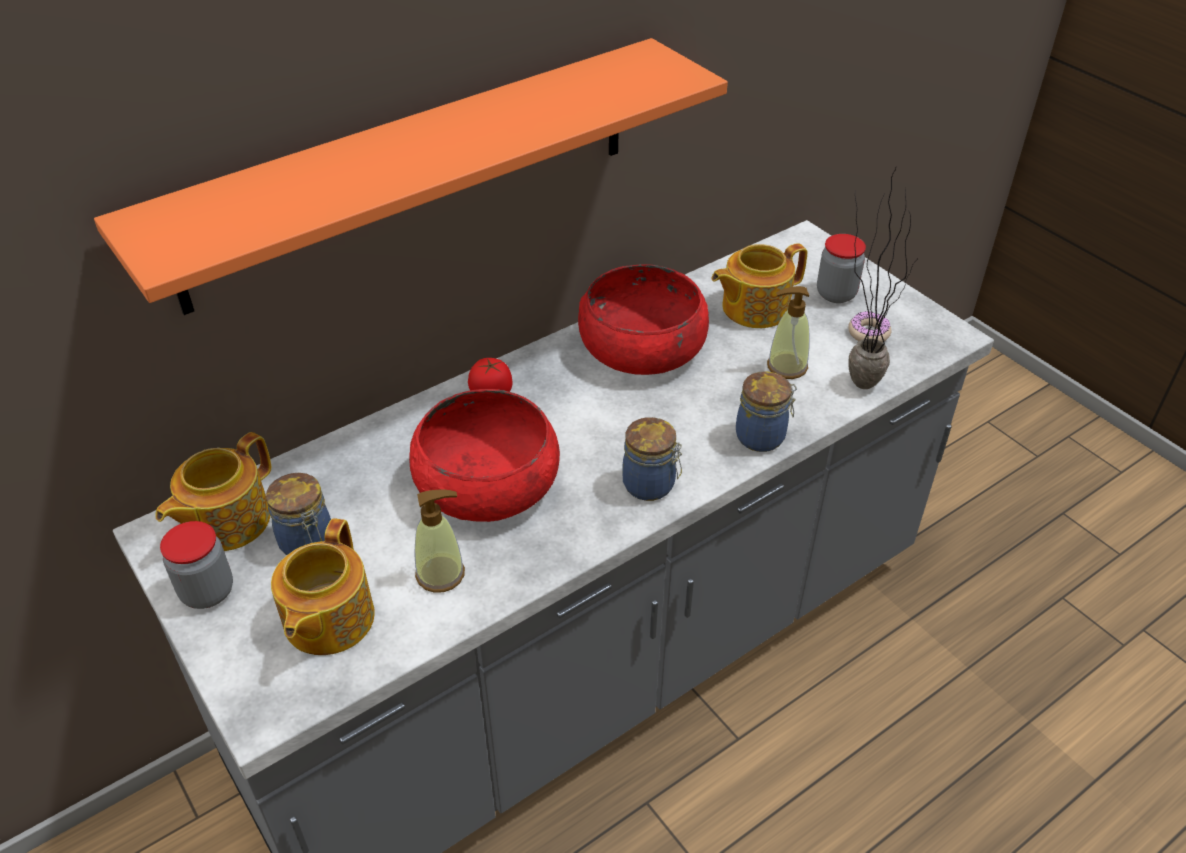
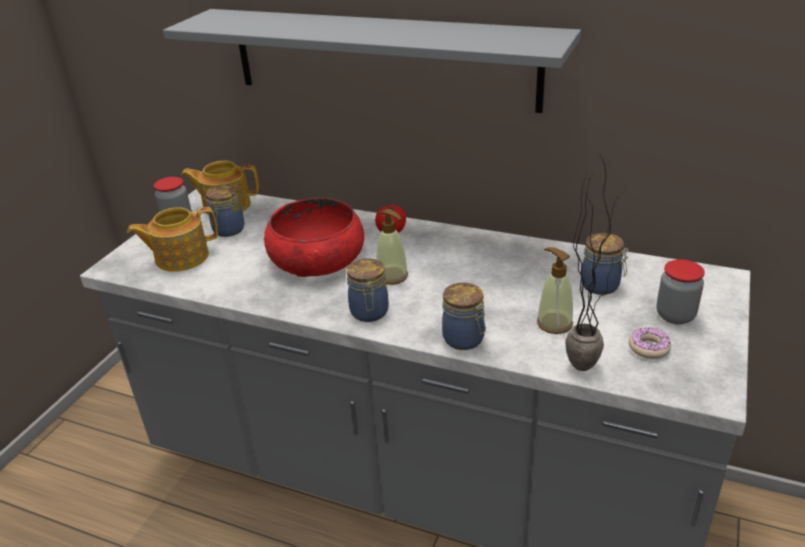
camera: 60 degrees right, 10 degrees down
orange shelf [94,38,728,315] -> grey shelf [163,9,581,113]
soap dispenser [415,489,465,593] -> soap dispenser moved to [376,209,408,285]
red bowl [578,265,709,375] -> none
teapot [711,243,807,328] -> jar [581,233,629,295]

